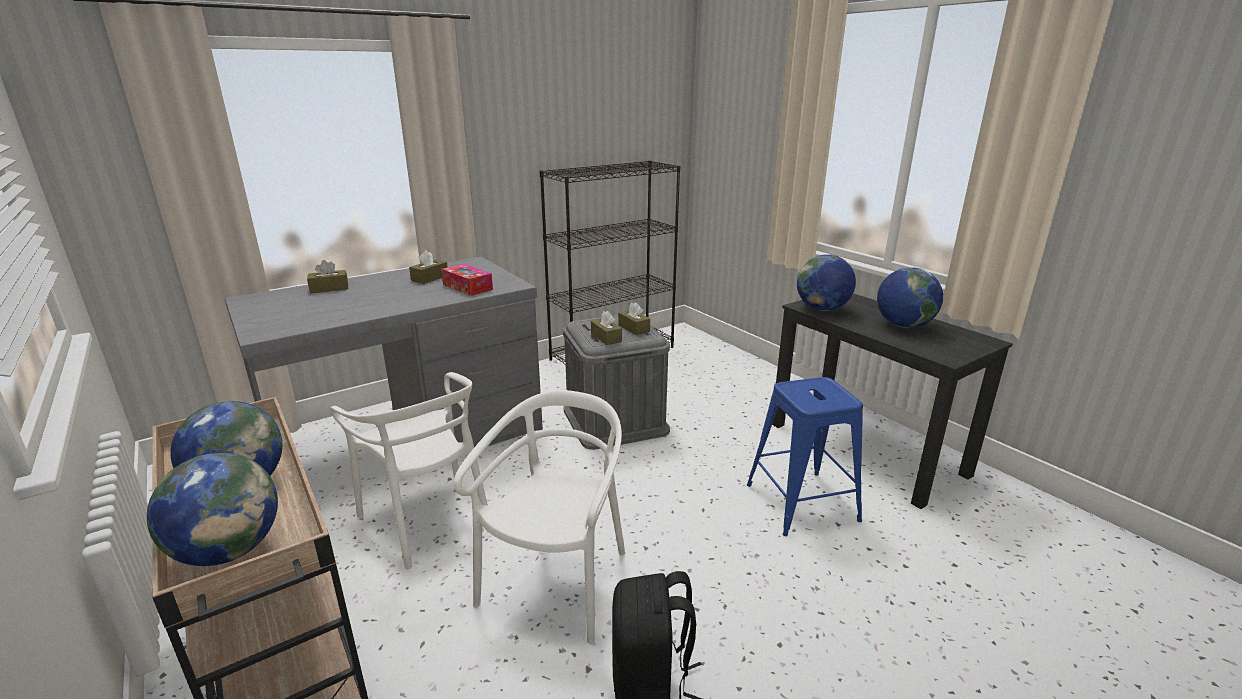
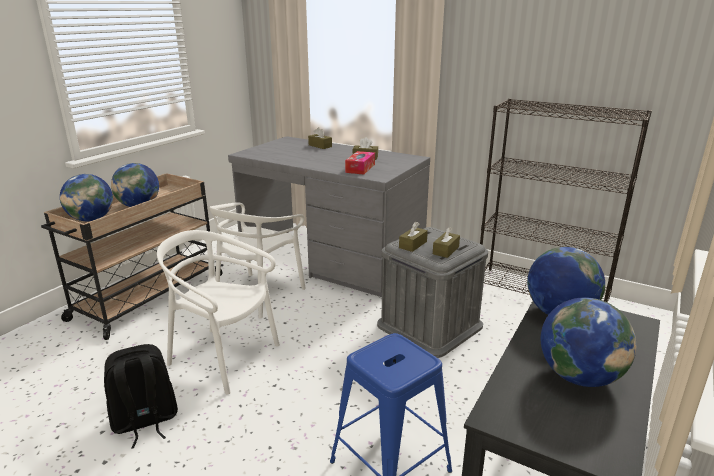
camera: 65 degrees right, 0 degrees up
white chair [454,390,625,644] -> white chair turned 150 degrees counterclockwise [157,230,280,394]

